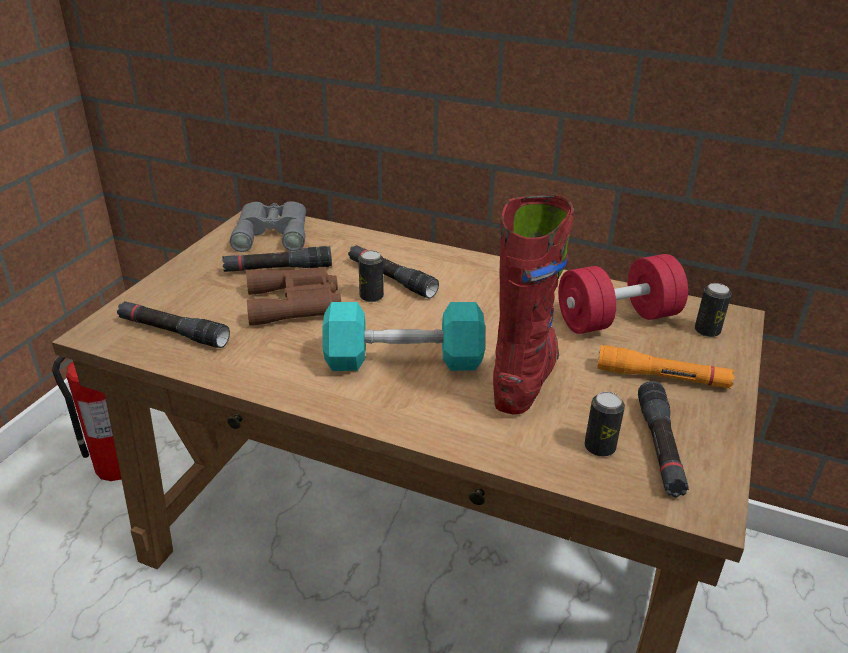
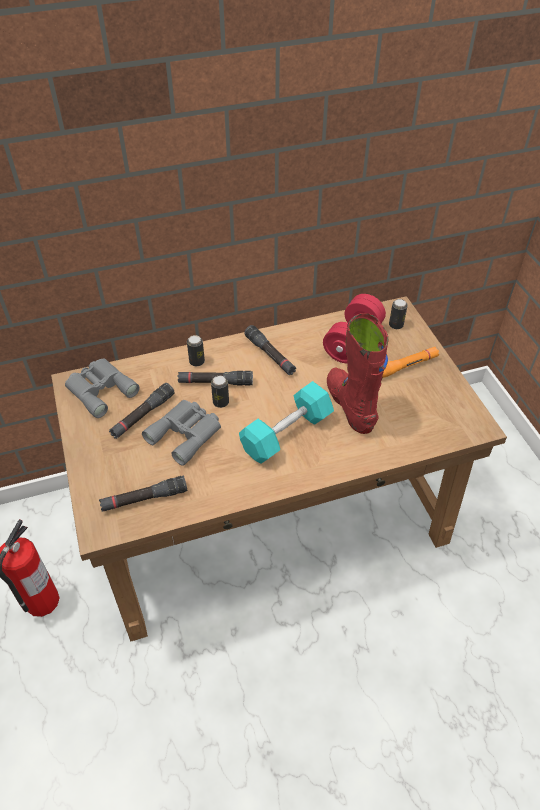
camera: 40 degrees left, 15 degrees up
brown binoculars [246,267,341,326] -> grey binoculars [142,400,221,466]
can [585,392,625,457] -> can moved to [187,335,205,366]
black flashlight [638,381,689,497] -> black flashlight moved to [244,325,296,375]

